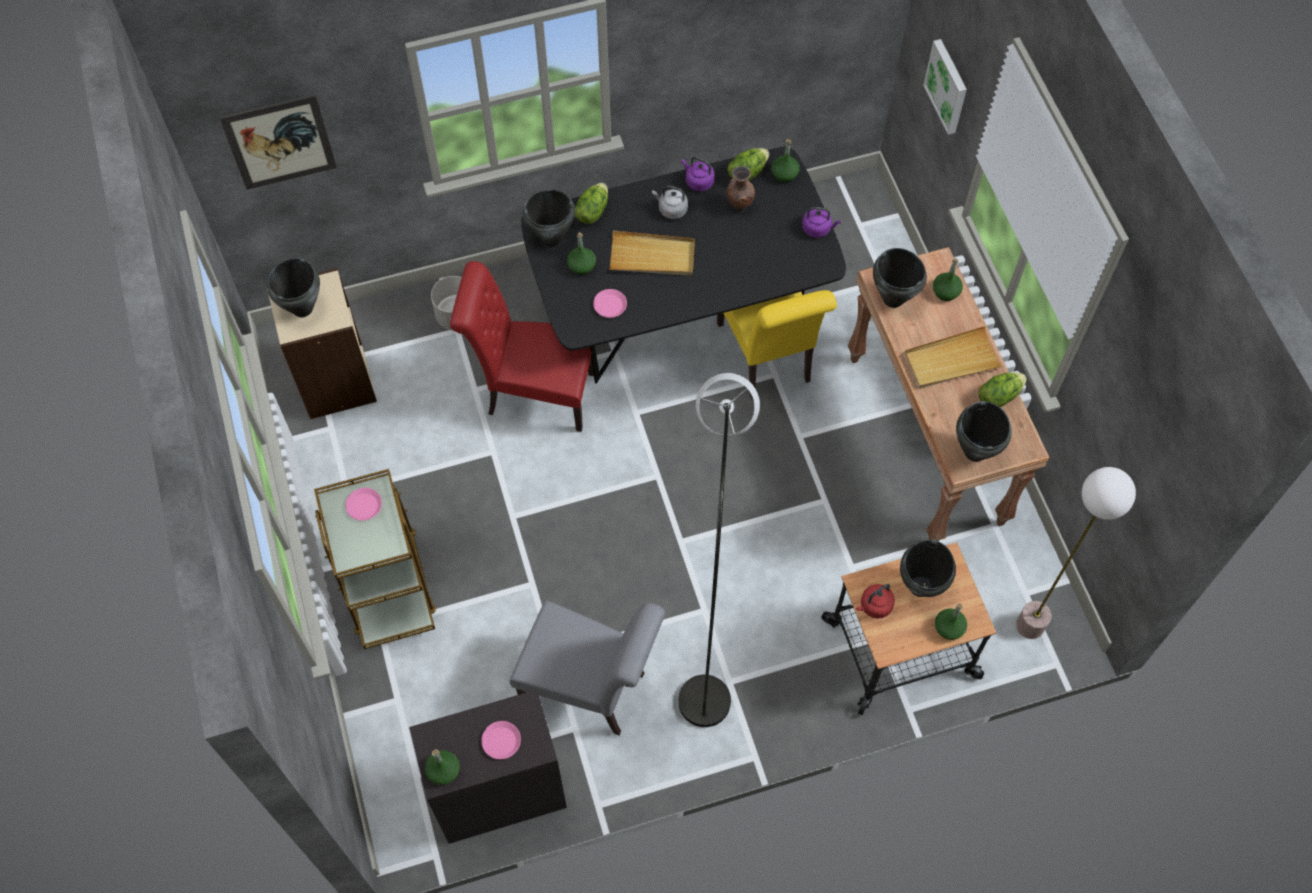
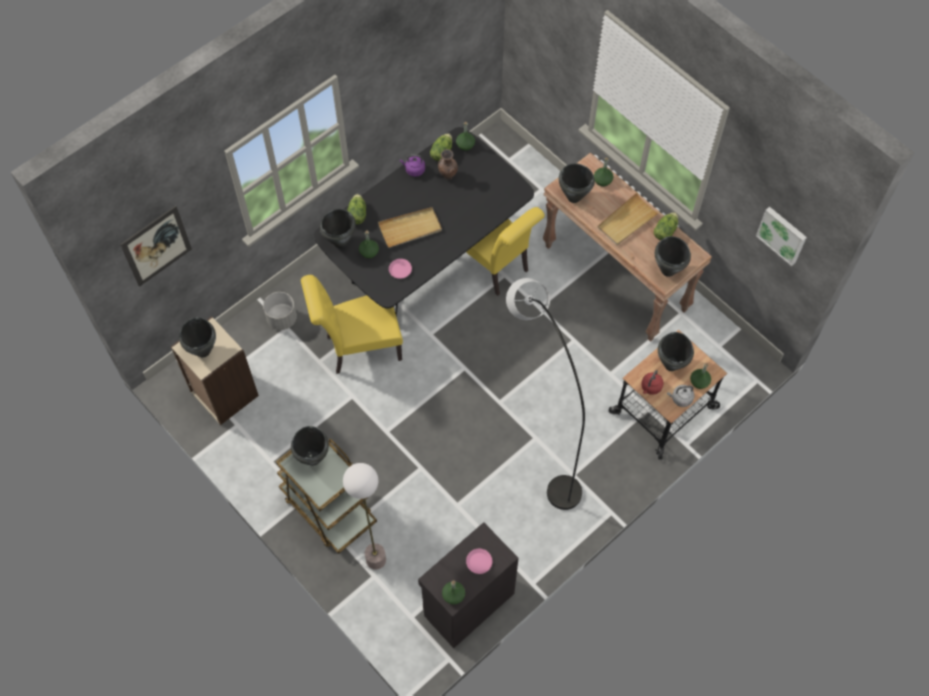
camera: 25 degrees left, 0 degrees up
pink plate [346,488,382,521] -> black cooking pot [291,426,329,466]
red chair [450,261,594,432] -> yellow chair [301,275,403,374]
grey chair [509,600,665,736] -> none
grey kettle [652,186,688,219] -> grey kettle moved to [667,385,694,407]
purple kettle [802,207,841,238] -> none
picture [923,39,967,135] -> picture moved to [756,207,807,266]
floor lamp [1016,467,1136,639] -> floor lamp moved to [343,463,386,570]

